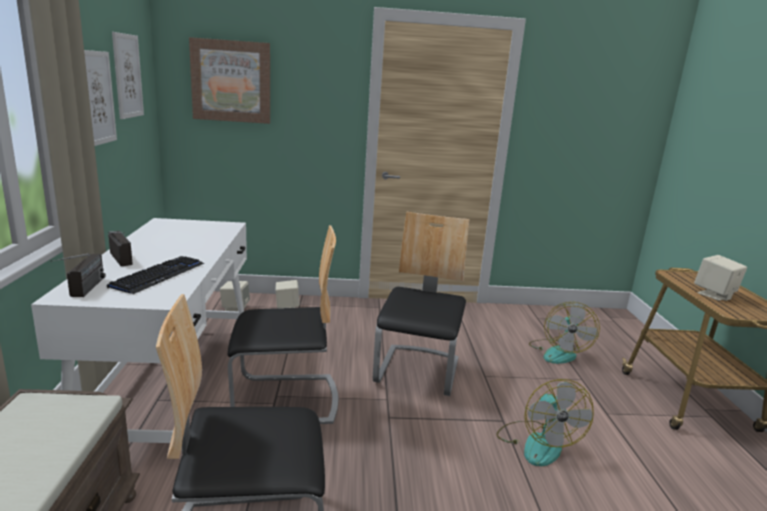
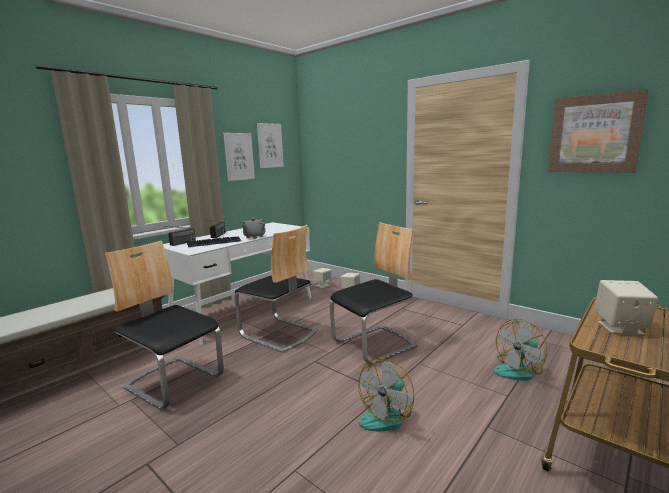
camera: 45 degrees right, 5 degrees down
picture [189,37,270,124] -> picture moved to [548,89,649,173]
none -> grey teapot [242,218,266,239]

